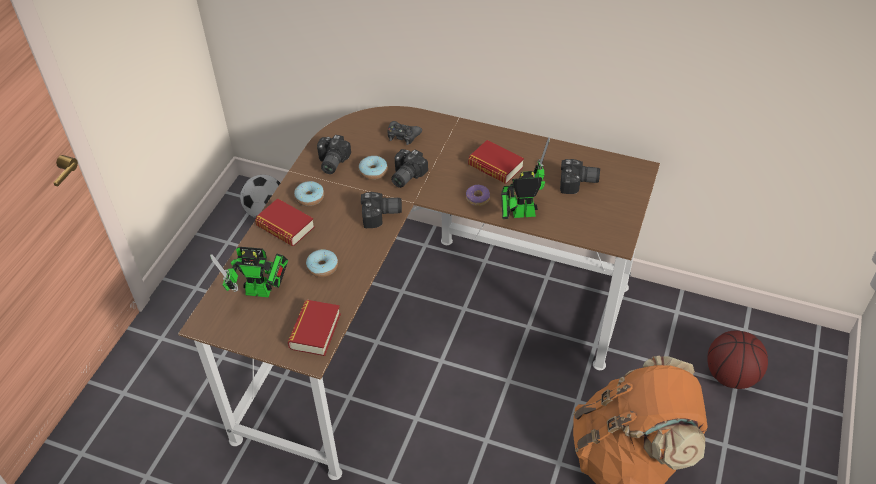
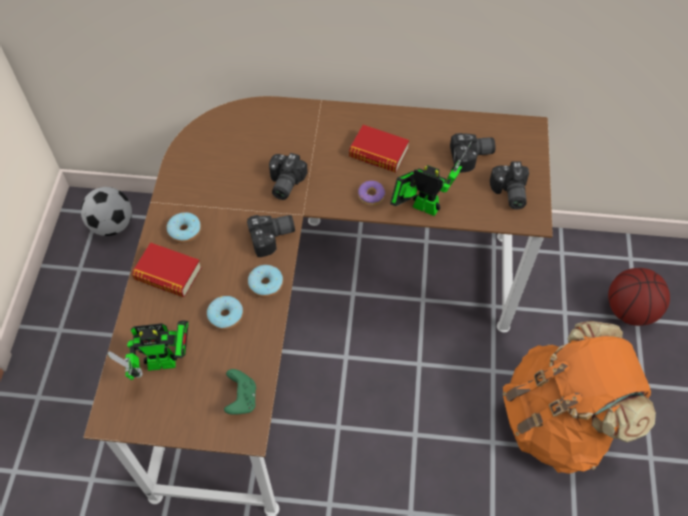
camera: 15 degrees left, 10 degrees up
book [288,300,341,356] -> green game controller [224,369,256,415]
camera [317,135,351,174] -> camera moved to [490,161,529,209]
donut [359,156,388,180] -> donut moved to [248,265,283,298]
black game controller [388,121,422,145] -> none
toy robot [501,137,550,219] -> toy robot turned 45 degrees clockwise [390,142,472,216]

